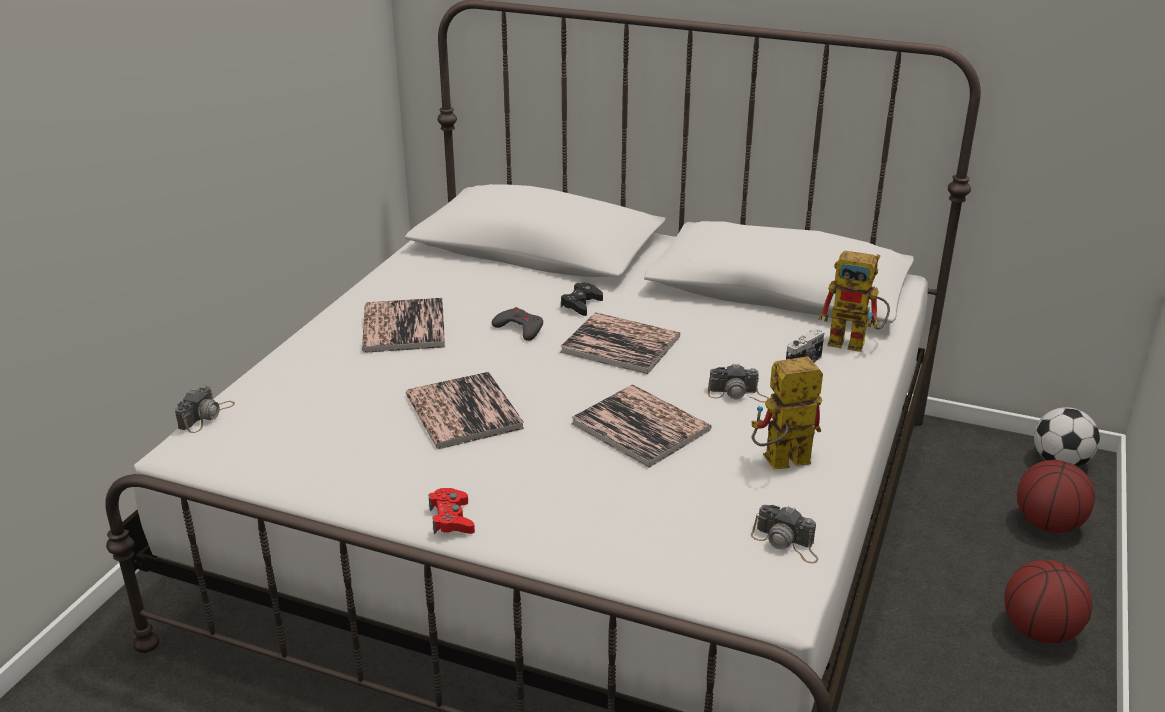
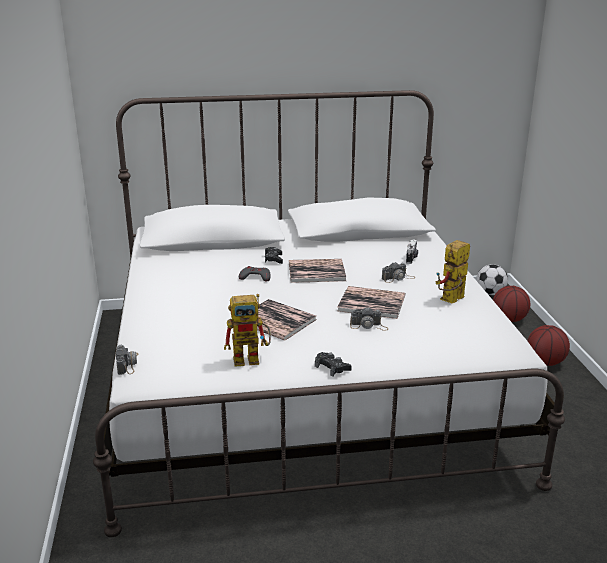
camera: 30 degrees left, 5 degrees down
book [362,298,445,353] -> none
red game controller [429,488,475,535] -> black game controller [315,352,352,377]
camera [751,505,819,564] -> camera moved to [350,307,388,331]
toy robot [818,250,890,352] -> toy robot moved to [224,294,271,367]

